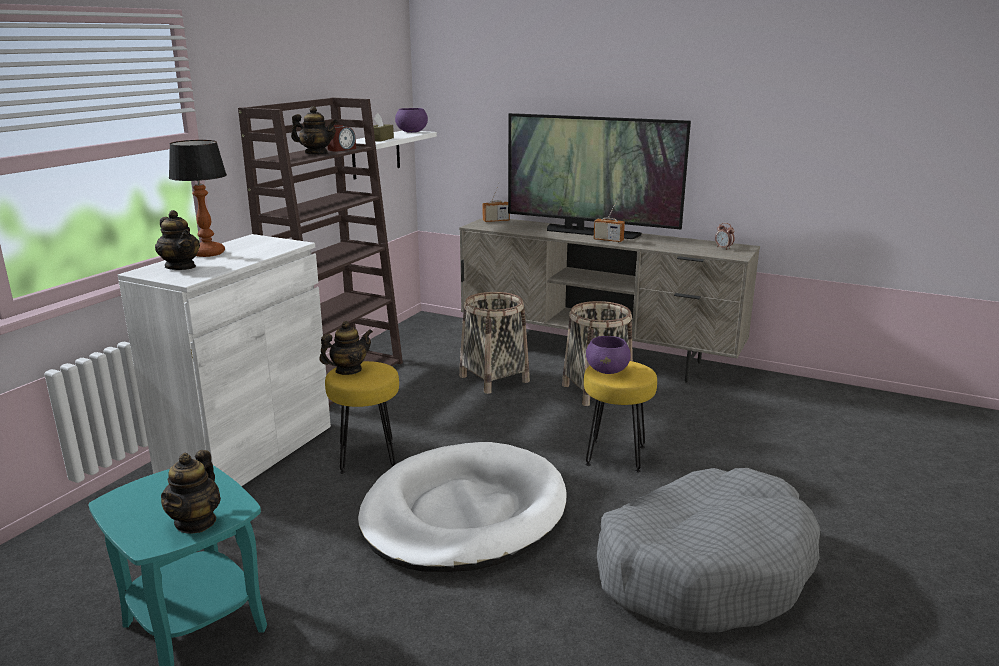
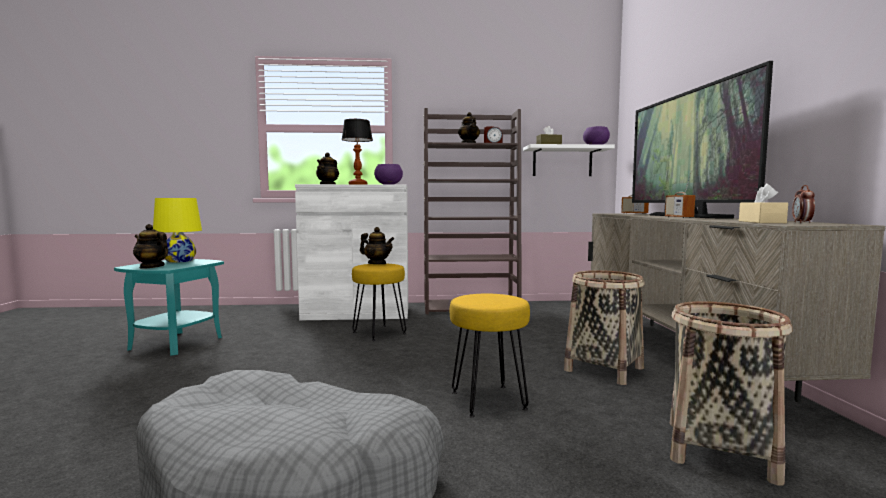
camera: 60 degrees right, 15 degrees down
teapot [161,450,221,534] -> teapot turned 45 degrees clockwise [133,224,168,269]
white dog bed [358,442,567,572] -> none
basket [459,292,530,394] -> basket moved to [670,301,793,485]
purple bowl [586,336,631,374] -> purple bowl moved to [374,164,403,185]
none -> yellow table lamp [153,198,202,263]
none -> beige tissue box [739,184,788,223]

